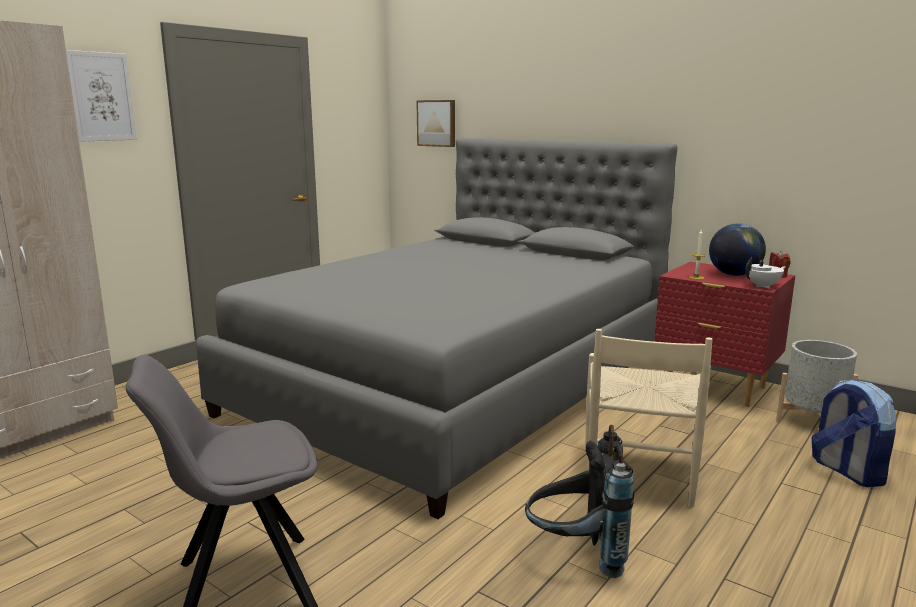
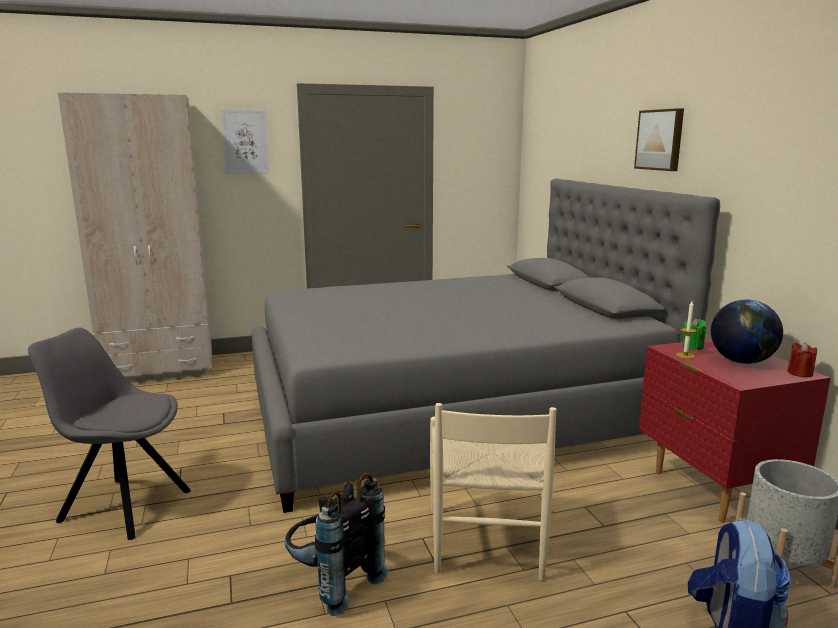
camera: 35 degrees right, 0 degrees up
picture [416,100,455,147] -> picture moved to [634,108,684,171]
beige chair [585,329,713,508] -> beige chair turned 45 degrees counterclockwise [430,403,556,580]
white teapot [745,258,786,289] -> none
none -> green candle [683,319,706,350]

